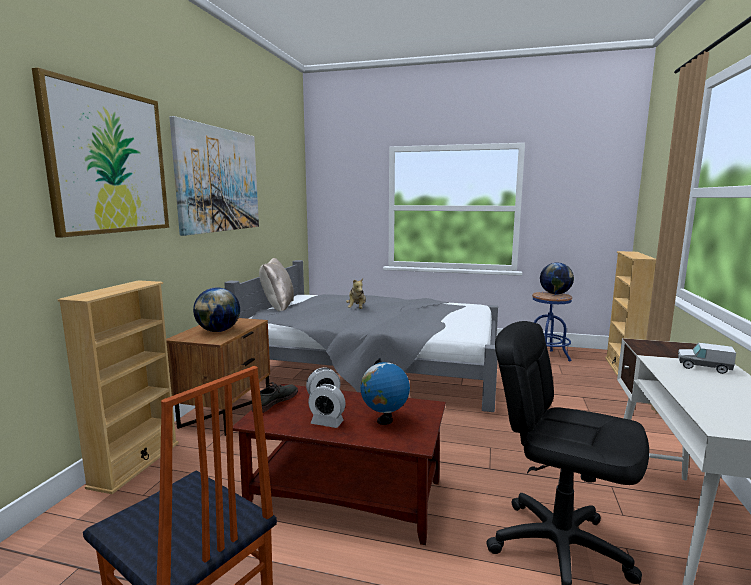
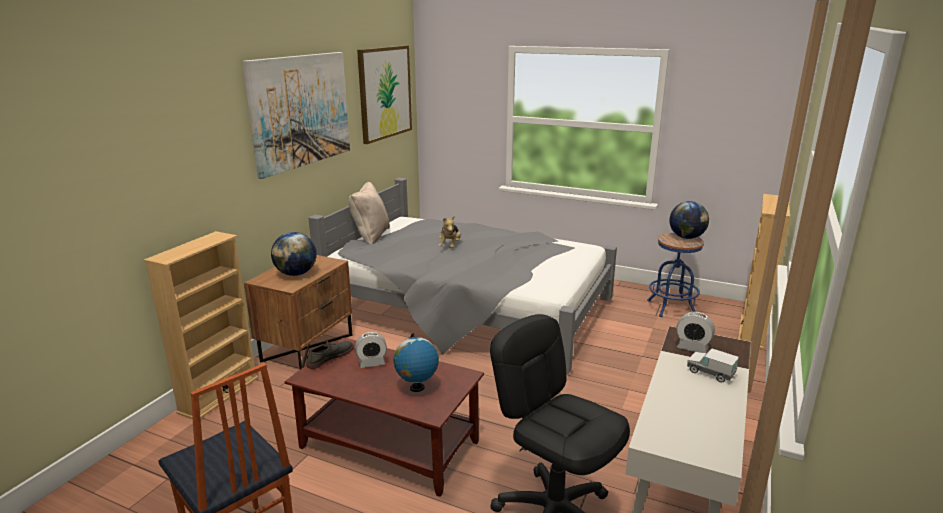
camera: 10 degrees right, 10 degrees up
picture [32,68,169,238] -> picture moved to [357,45,412,144]
alarm clock [308,384,346,428] -> alarm clock moved to [676,312,715,353]

